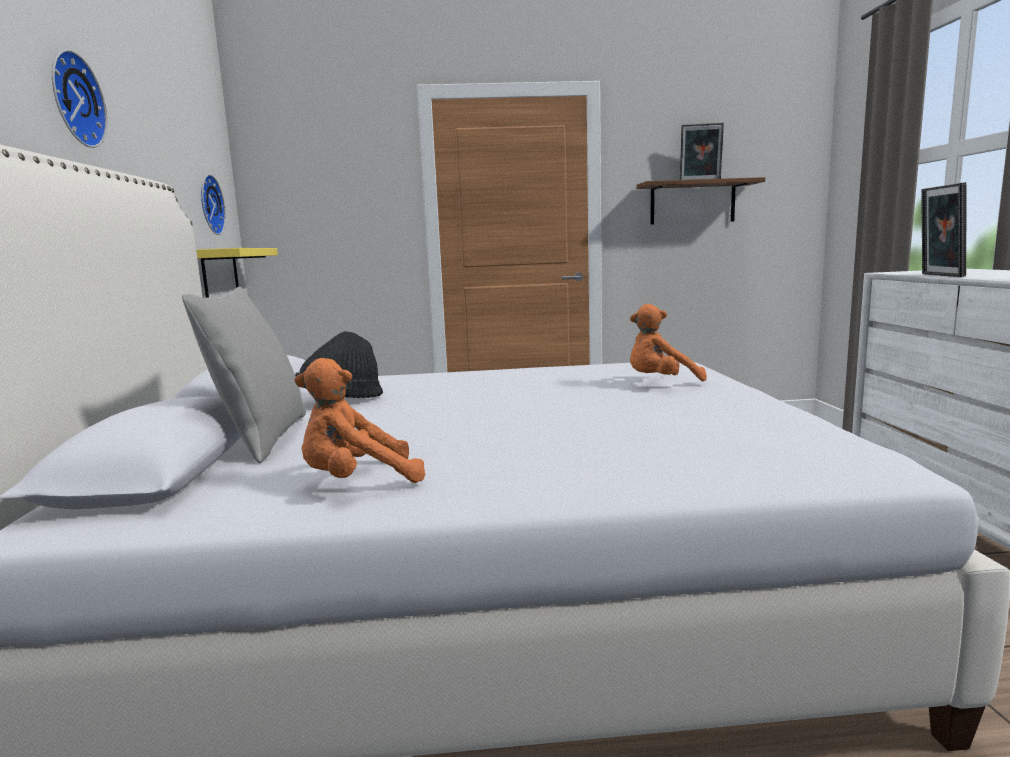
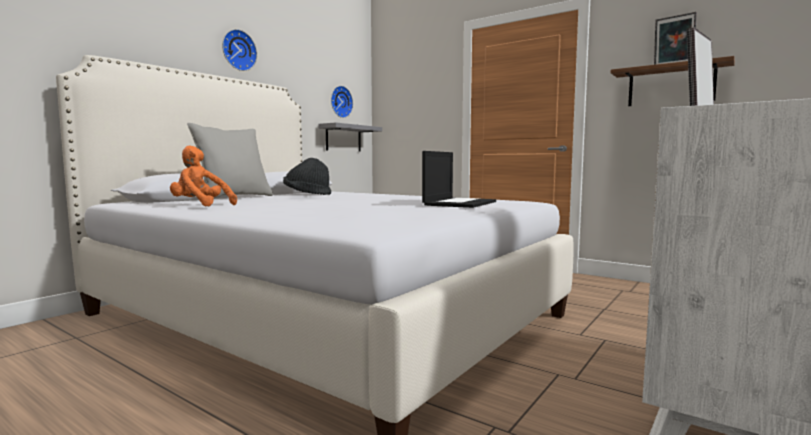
camera: 40 degrees right, 5 degrees down
yellow shelf [196,248,278,298] -> grey shelf [319,122,382,151]
orange plush toy [630,304,707,381] -> laptop [422,151,496,208]

